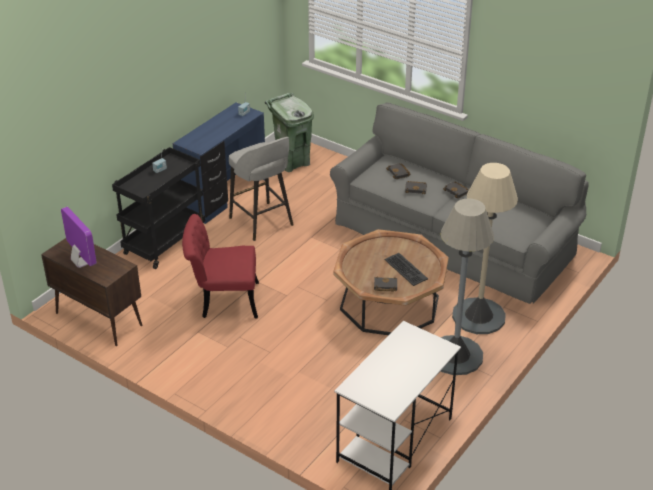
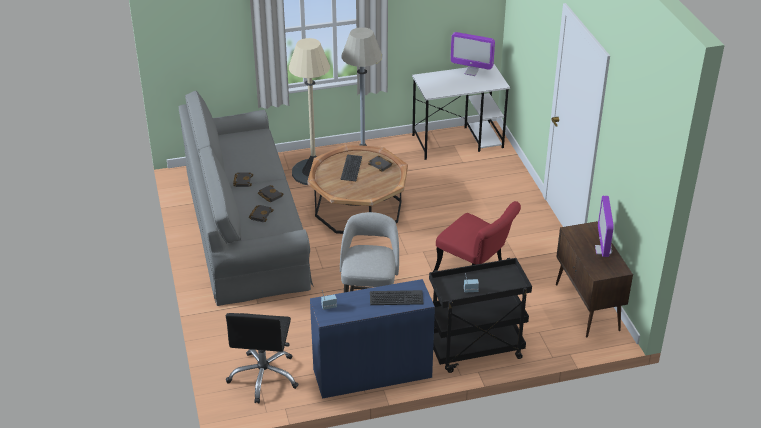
camera: 140 degrees left, 0 degrees up
green trash can [265,93,314,172] -> black office chair [226,313,299,403]
none -> keyboard [370,290,423,305]
none -> monitor [450,32,495,76]

